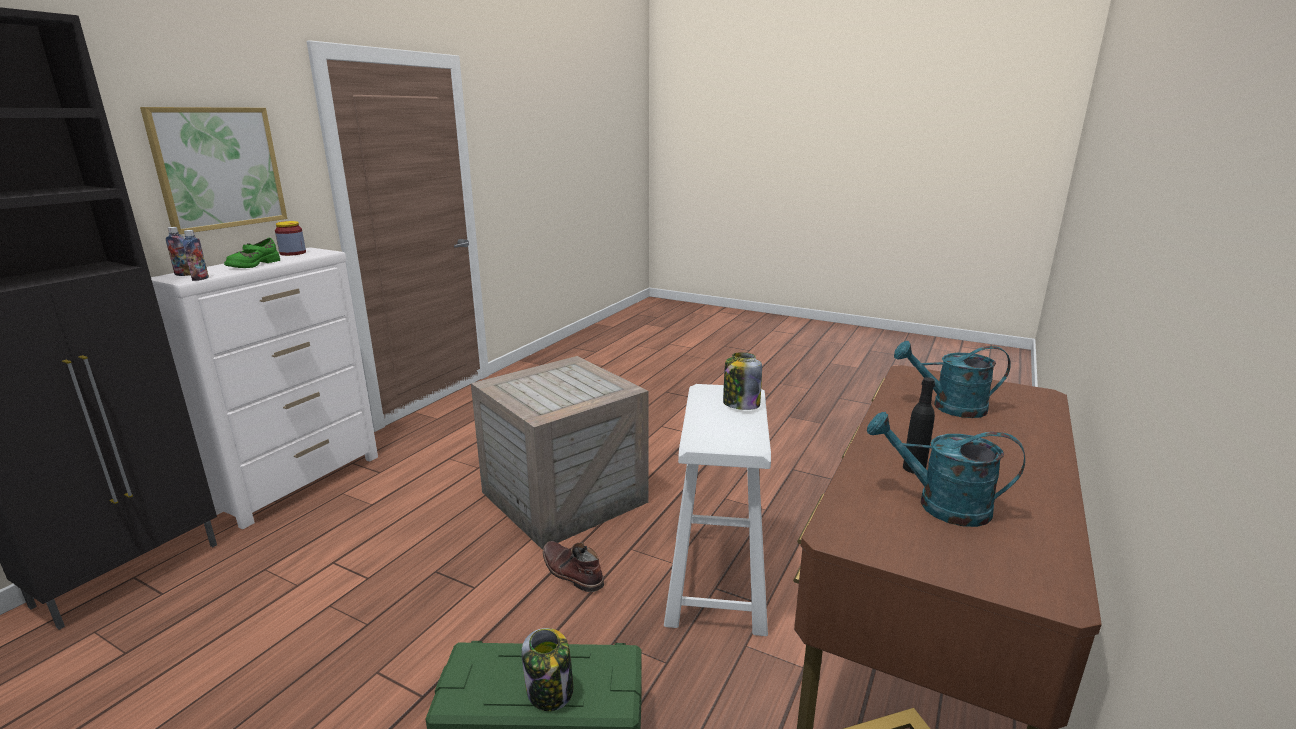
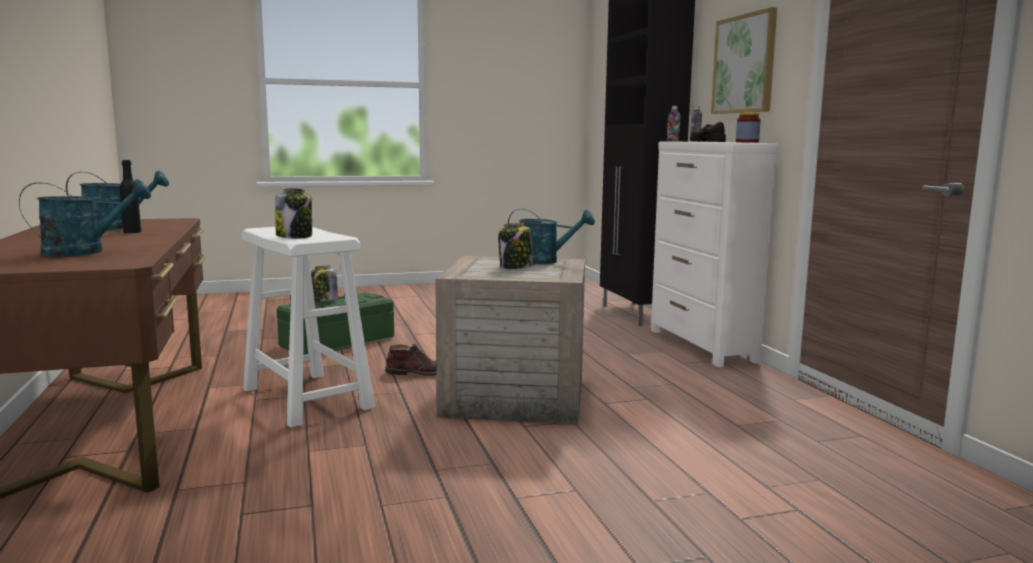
camera: 135 degrees right, 10 degrees down
green shoe [224,238,280,268] -> black shoe [690,122,726,142]
none -> jar [498,223,533,269]
none -> turquoise watering can [508,209,595,265]

